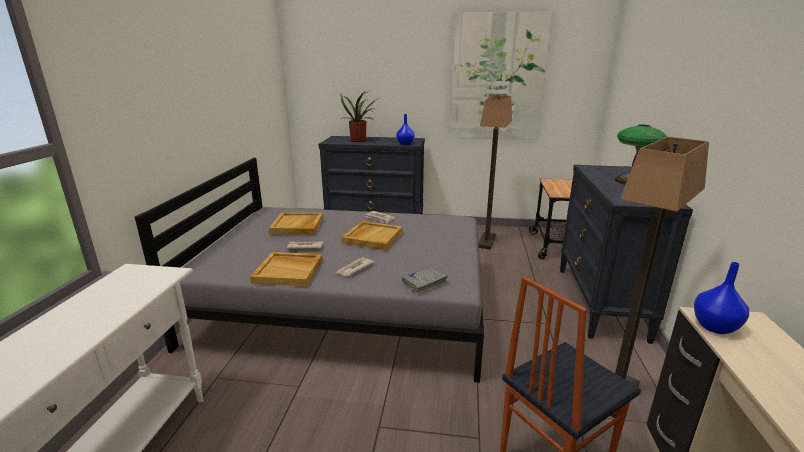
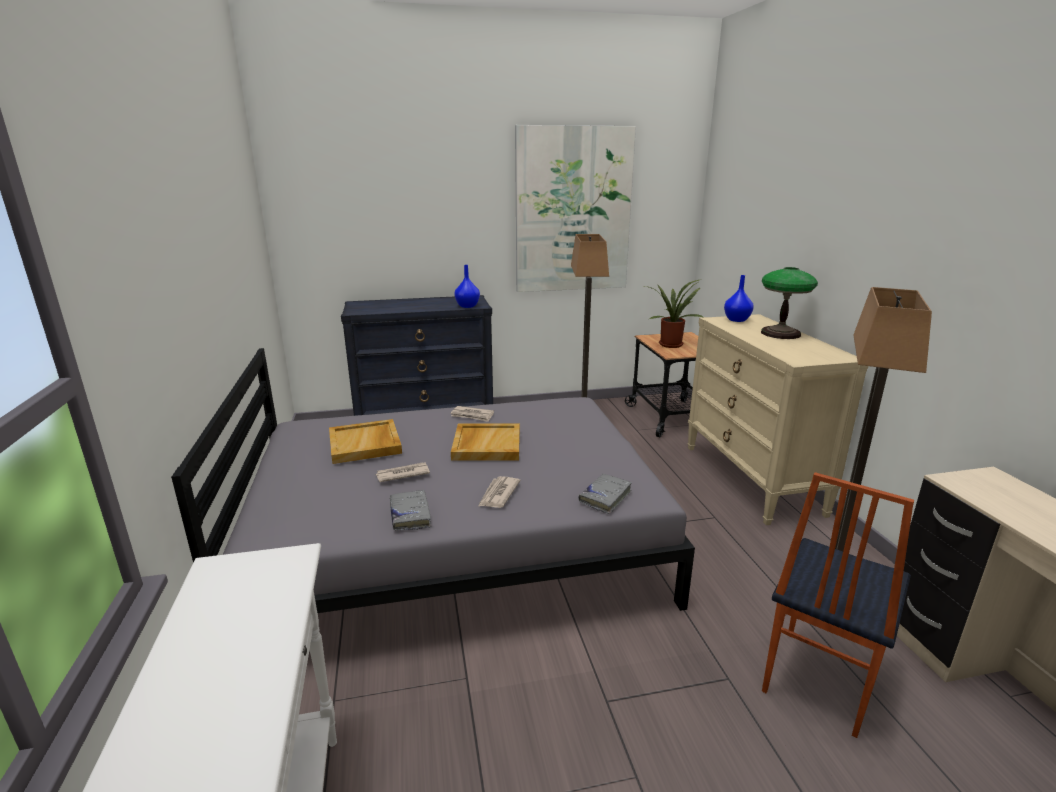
camera: 20 degrees left, 0 degrees up
beige tray [250,252,323,287] -> grey book [390,490,431,530]
potted plant [340,91,380,142] -> potted plant moved to [645,279,703,348]
black dresser [560,165,693,344] -> beige dresser [687,314,869,525]
blue vase [694,262,749,334] -> blue vase moved to [724,275,754,322]

